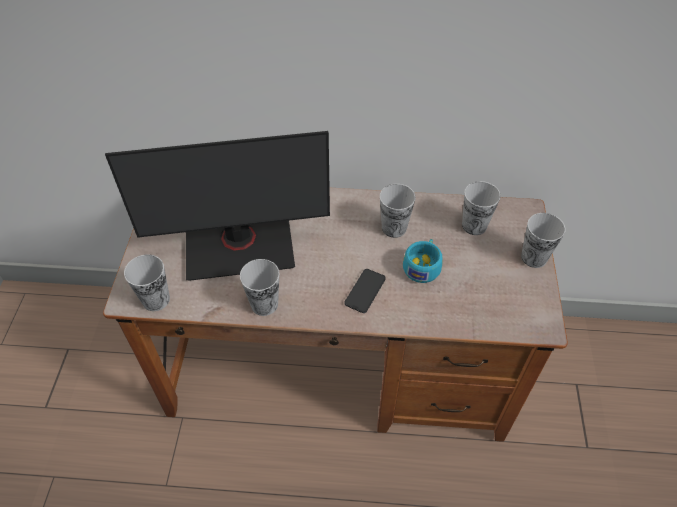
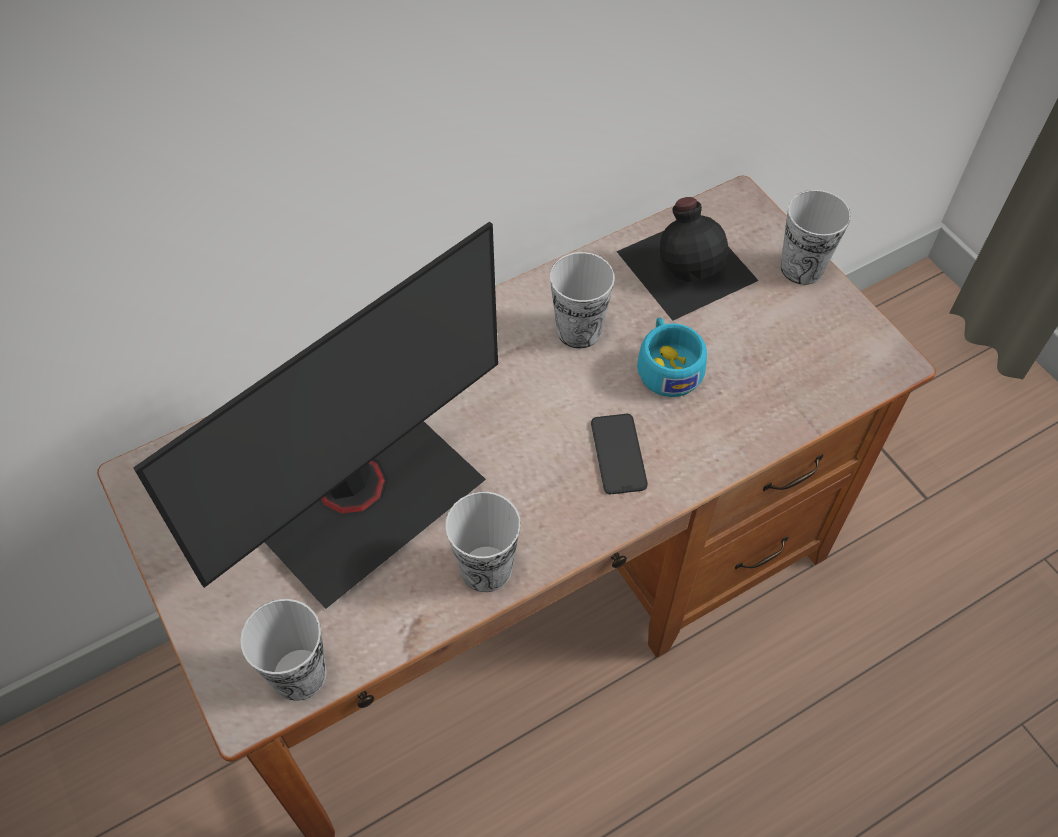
camera: 35 degrees left, 5 degrees up
cup [462,181,501,235] -> black bottle [616,197,759,321]

